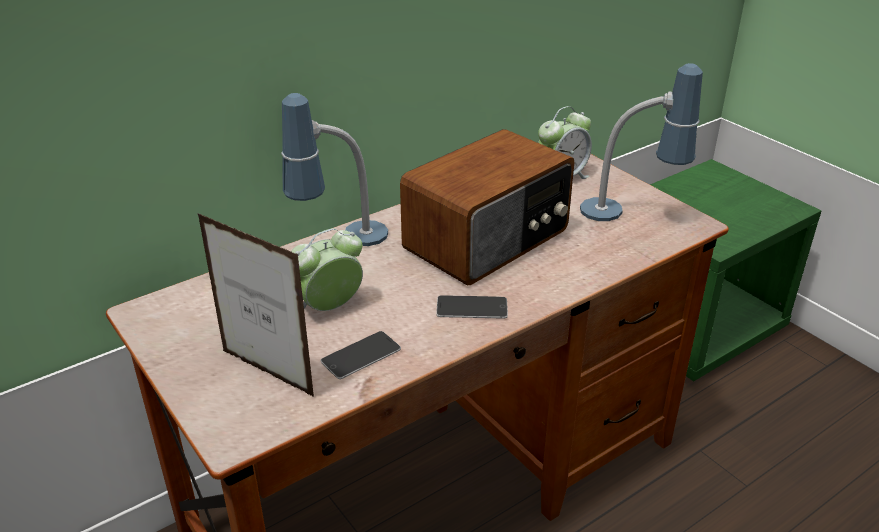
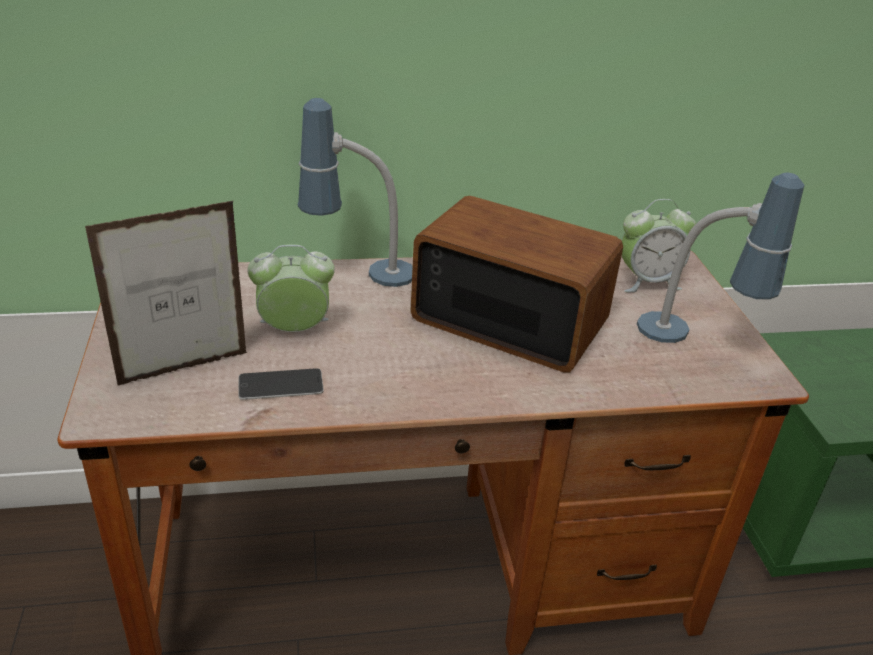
camera: 25 degrees right, 0 degrees up
picture frame [197,213,314,397] -> picture frame turned 90 degrees clockwise [85,201,247,386]
radio [400,129,575,285] -> radio turned 135 degrees counterclockwise [411,196,623,372]
phone [436,295,508,319] -> none

